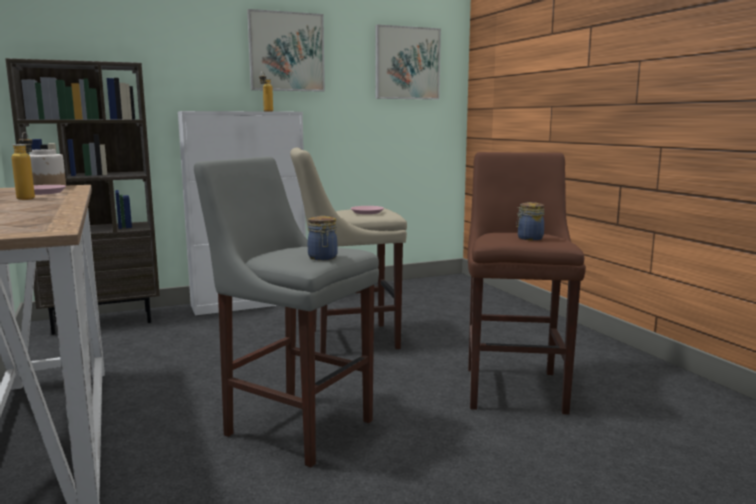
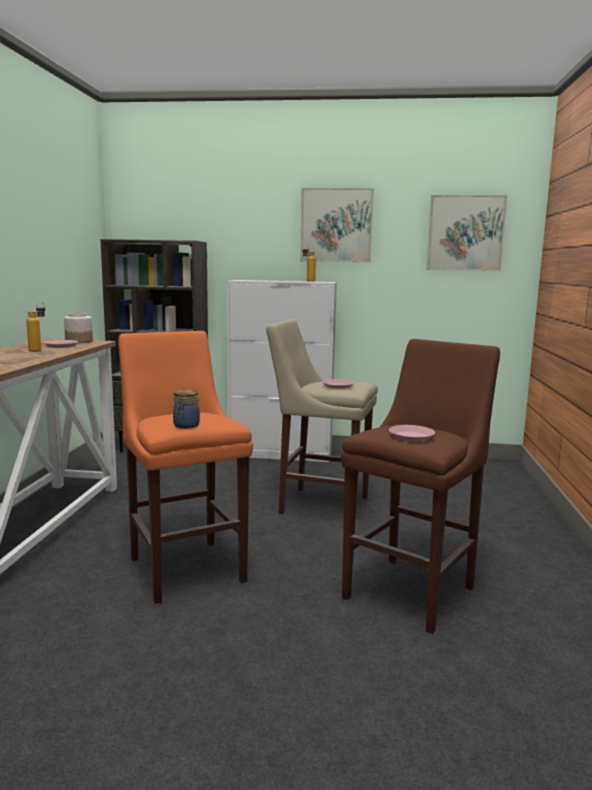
camera: 30 degrees right, 0 degrees up
grey stool [194,156,379,467] -> orange stool [118,331,253,604]
jar [516,202,545,240] -> pink plate [389,425,435,441]

